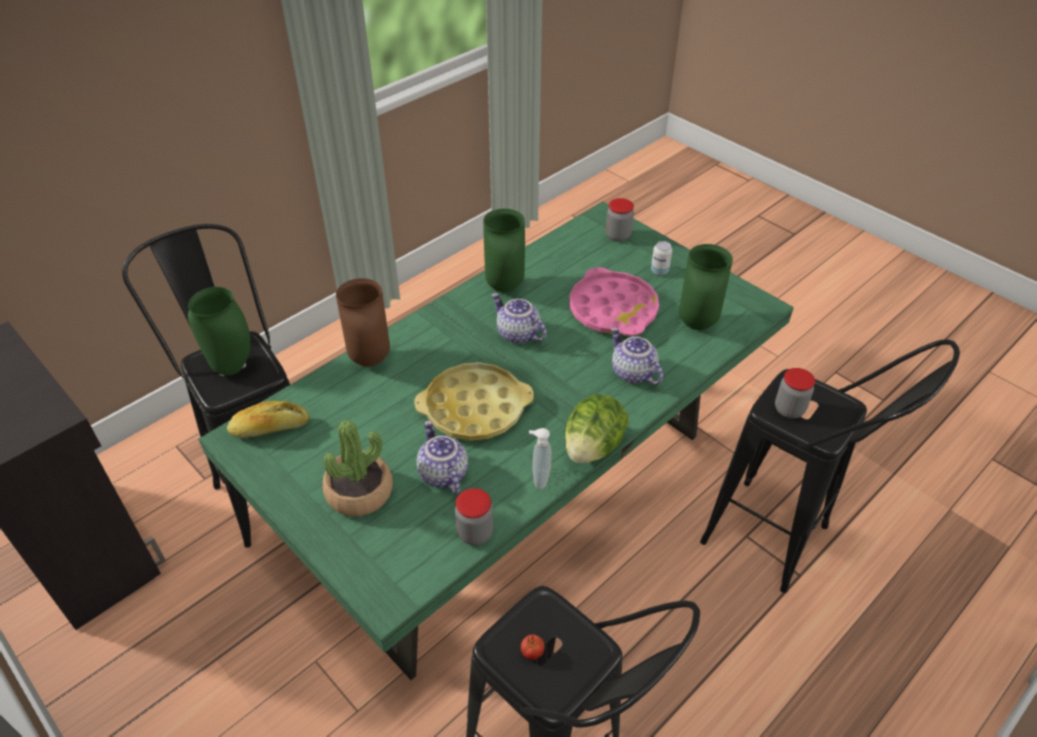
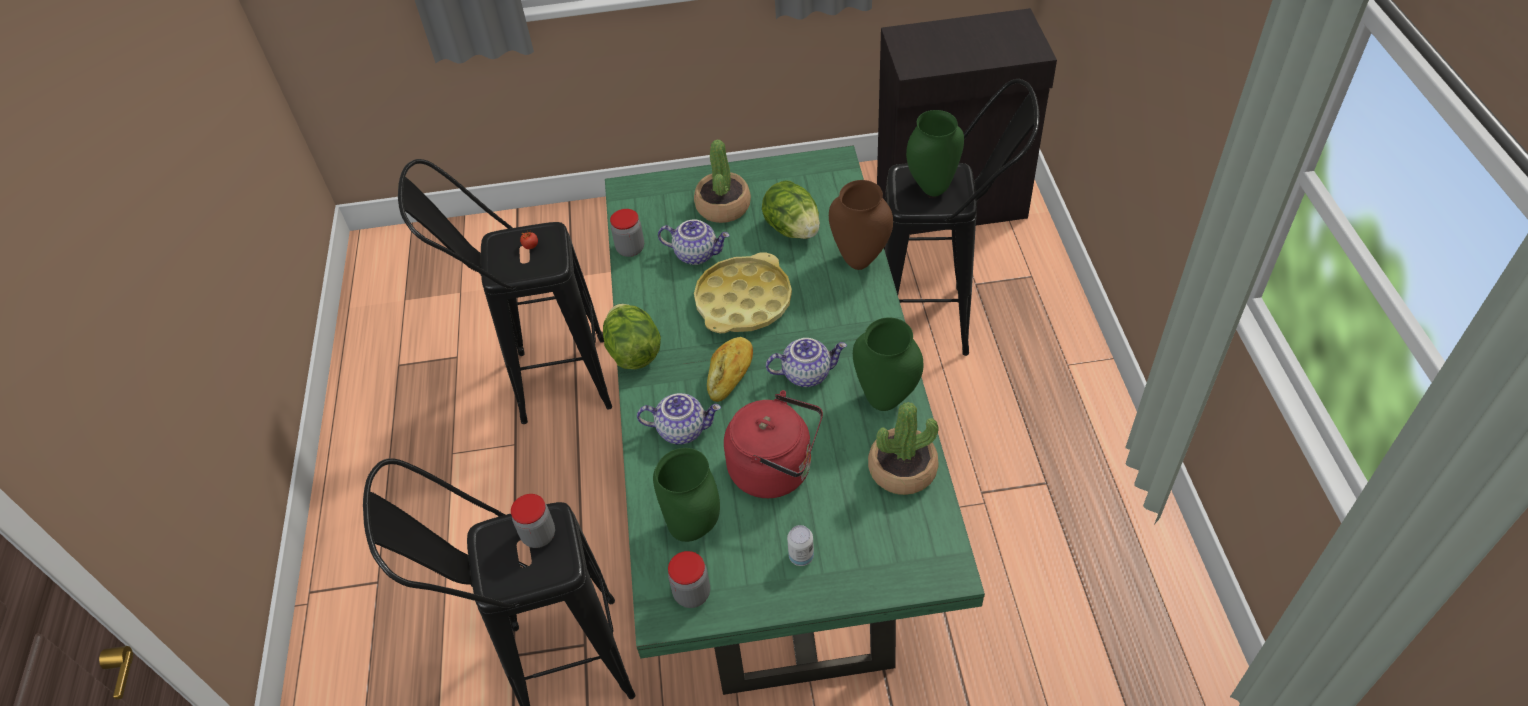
camera: 130 degrees right, 5 degrees up
bread [227,401,309,438] -> bread moved to [707,337,753,402]
soap dispenser [529,428,551,489] -> none
pink tray [569,267,659,336] -> red kettle [724,390,823,498]
jar [606,198,634,242] -> jar moved to [668,551,710,608]
none -> lettuce [762,180,820,239]
none -> potted plant [868,402,939,495]

